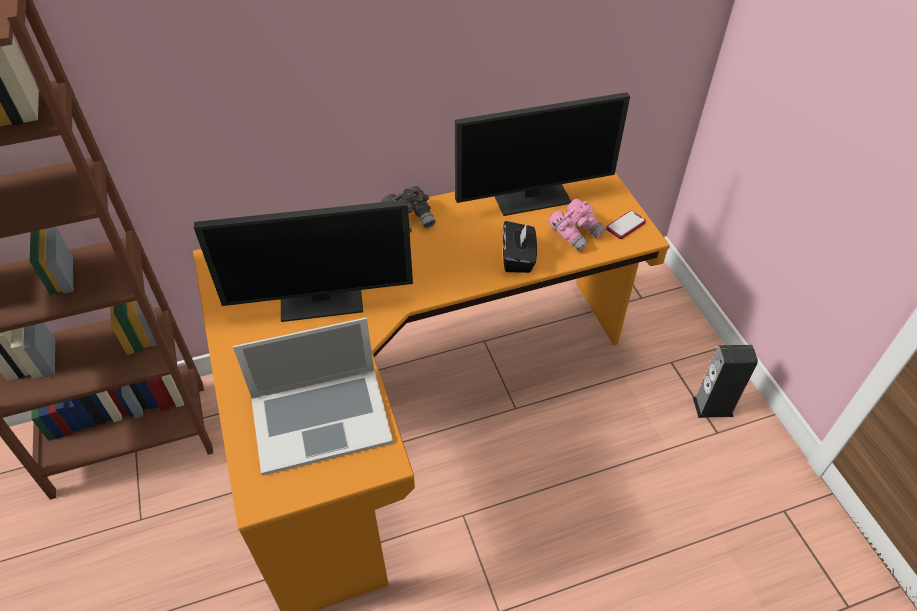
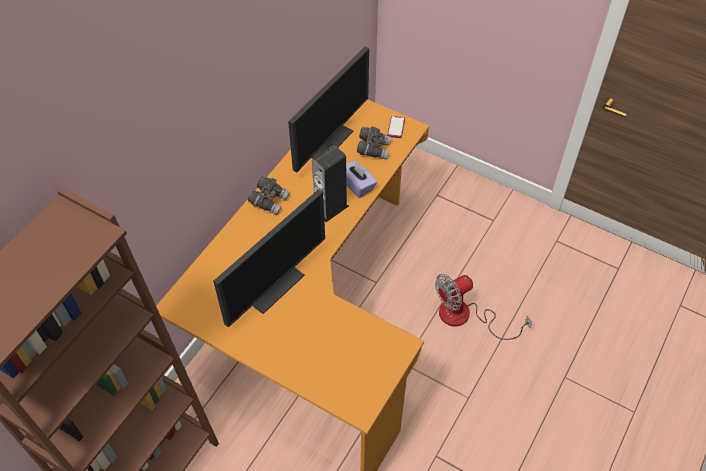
camera: 40 degrees left, 5 degrees up
laptop [233,317,393,476] -> none
black tissue box [503,221,537,273] -> purple tissue box [346,160,377,198]
pink binoculars [548,198,606,251] -> grey binoculars [357,127,391,160]
speaker [693,345,758,418] -> speaker moved to [312,145,349,222]
none -> fan [435,274,532,340]

